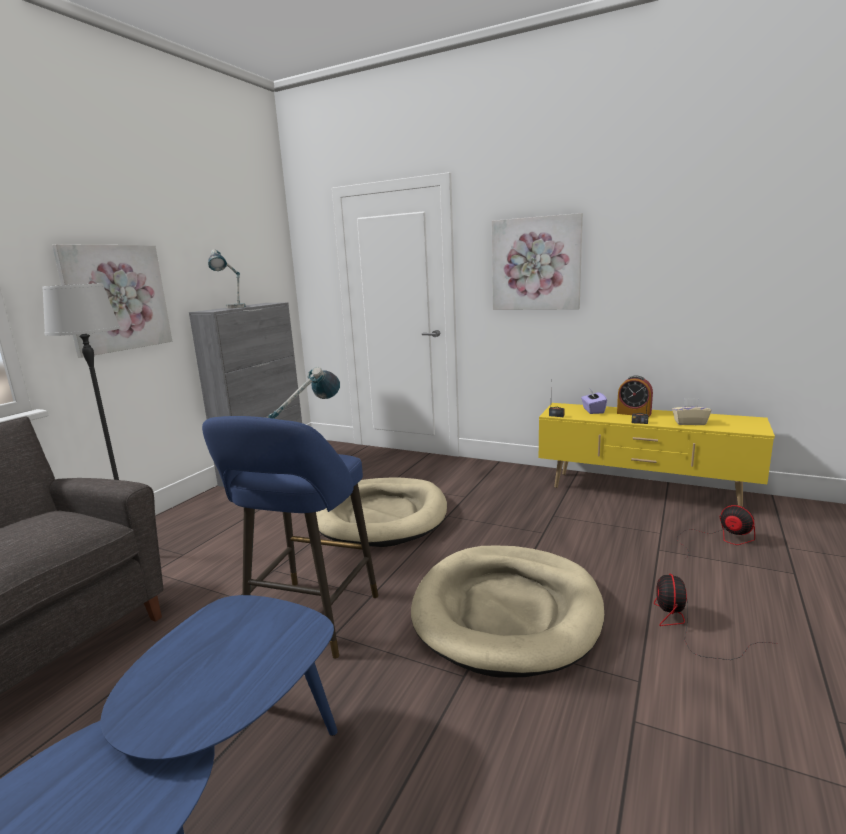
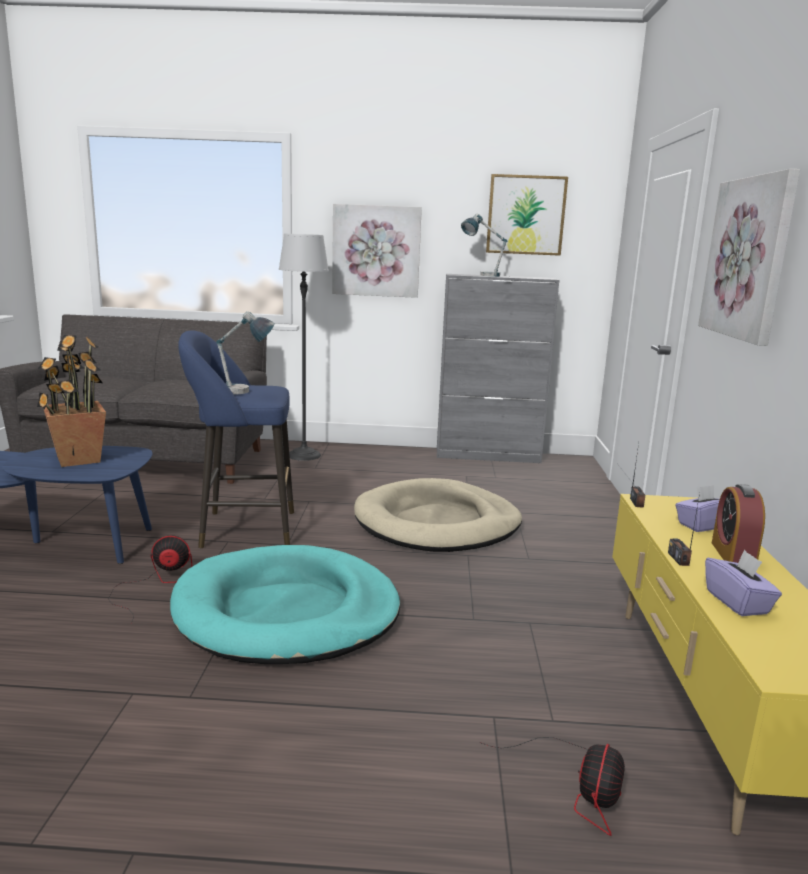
camera: 65 degrees right, 0 degrees up
beige dog bed [411,545,604,678] -> turquoise dog bed [170,545,400,664]
fan [654,574,778,660] -> fan moved to [108,535,192,623]
beige tissue box [672,398,711,425] -> purple tissue box [705,550,782,616]
none -> potted plant [37,335,106,467]
none -> picture [486,174,568,256]

